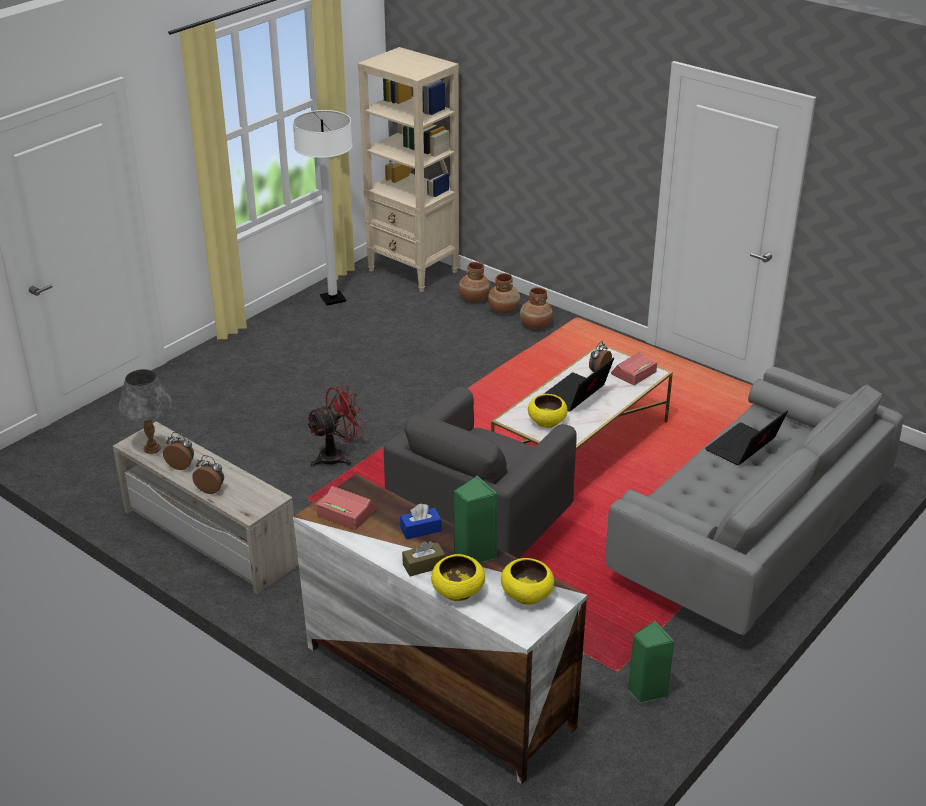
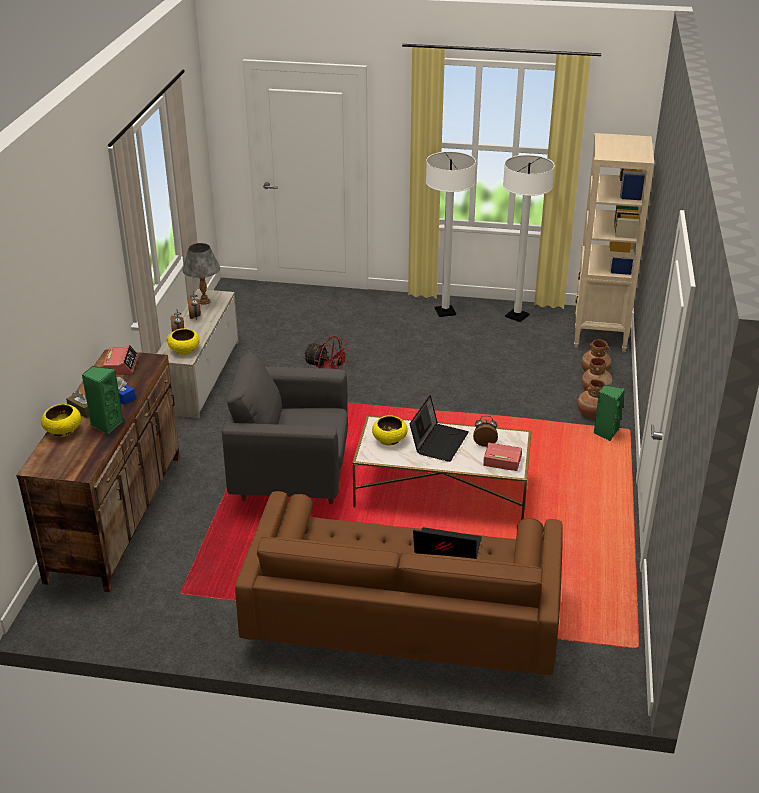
camera: 60 degrees right, 0 degrees up
white cabinet [293,474,587,784] -> brown cabinet [16,349,180,592]
yellow bowl [501,558,554,605] -> yellow bowl moved to [167,328,200,355]
laptop [544,357,614,412] -> laptop turned 105 degrees clockwise [410,395,469,462]
grey sofa [606,367,903,635] -> brown sofa [235,491,563,675]
green speaker [628,621,675,703] -> green speaker moved to [594,385,625,441]
none -> white floor lamp [426,151,476,317]

